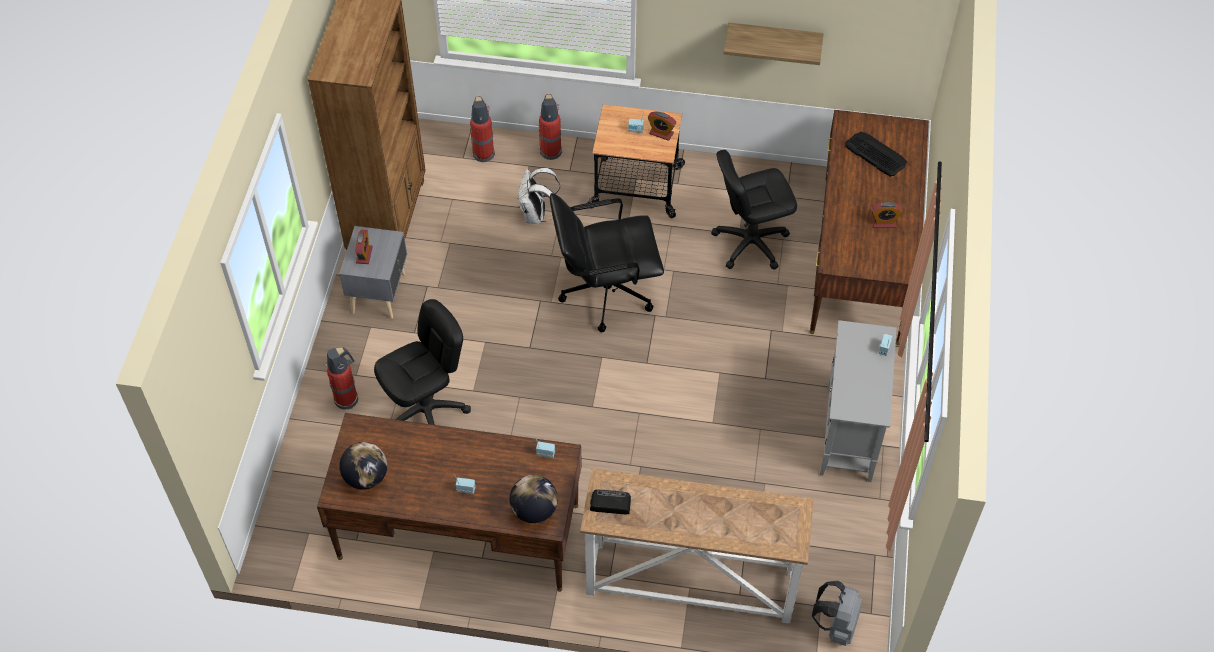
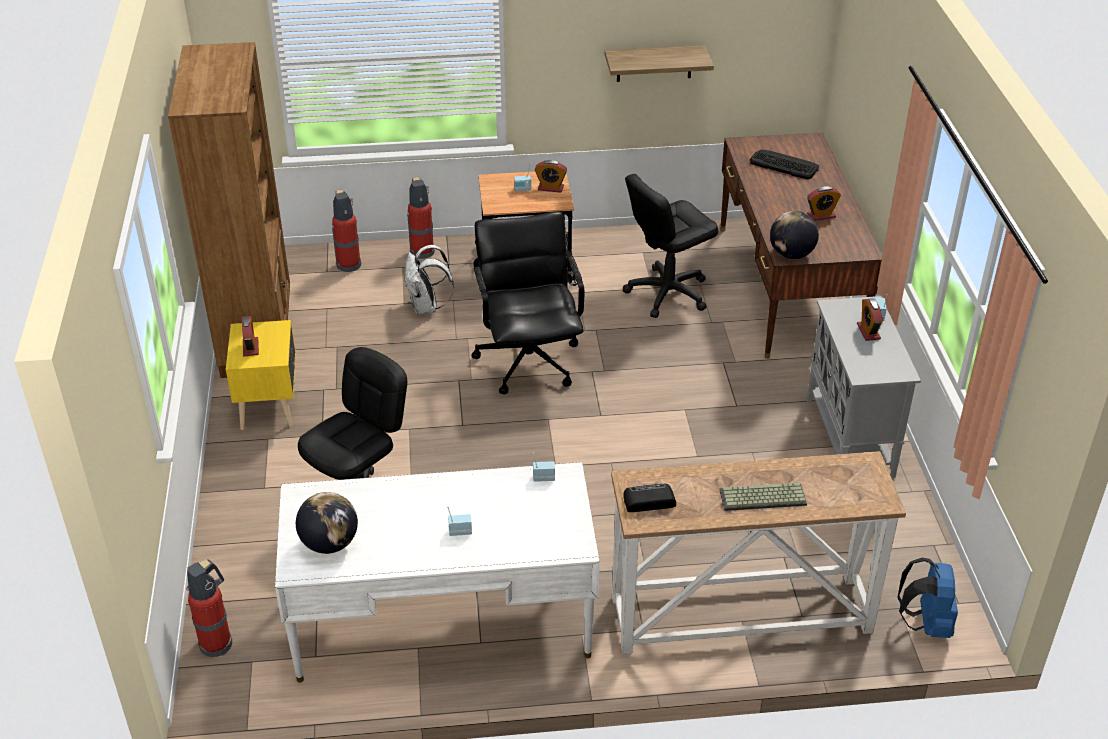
camera: 15 degrees left, 15 degrees down
brown desk [317,413,582,592] -> white desk [275,462,600,683]
fire extinguisher [325,347,358,410] -> fire extinguisher moved to [186,559,232,657]
grey nightstand [339,226,407,319] -> yellow nightstand [226,320,296,430]
globe [510,475,558,523] -> globe moved to [770,211,819,259]
black office chair [550,193,664,332] -> black office chair turned 105 degrees clockwise [471,212,584,394]
grey backpack [812,581,862,646] -> blue backpack [897,558,958,638]
none -> keyboard [720,483,807,511]
none -> alarm clock [857,298,883,341]

